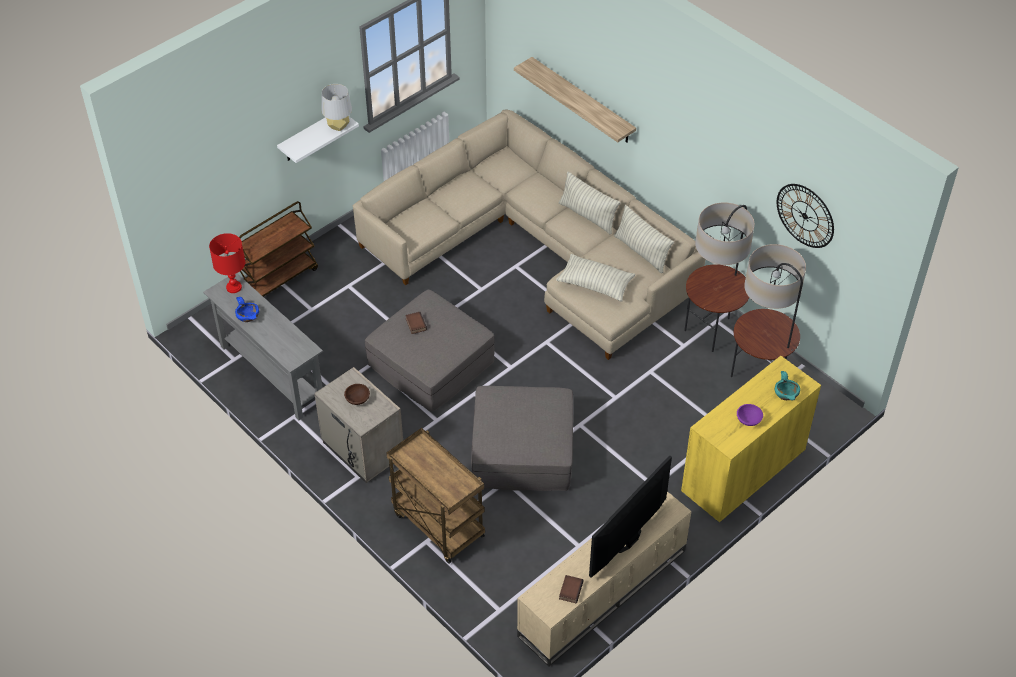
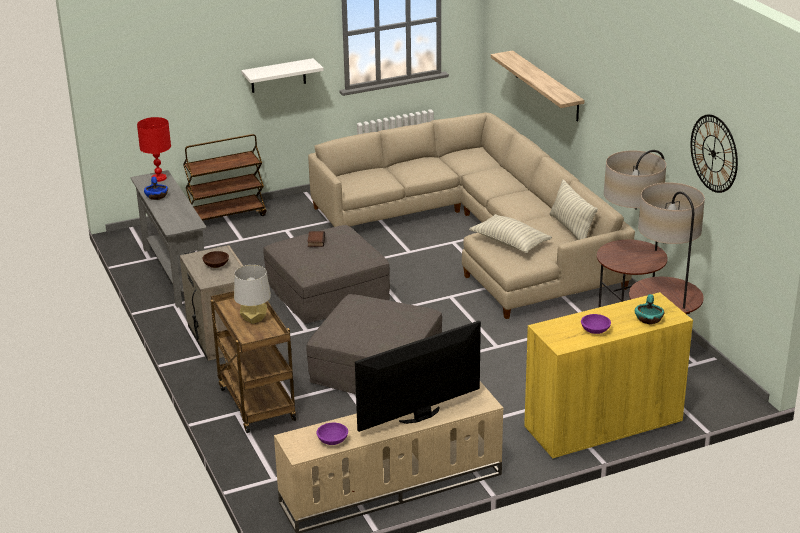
camera: 20 degrees right, 20 degrees down
grey table lamp [322,84,352,131] -> grey table lamp moved to [234,265,271,324]
pillow [558,172,620,234] -> none
book [559,575,584,603] -> purple bowl [317,423,348,445]

